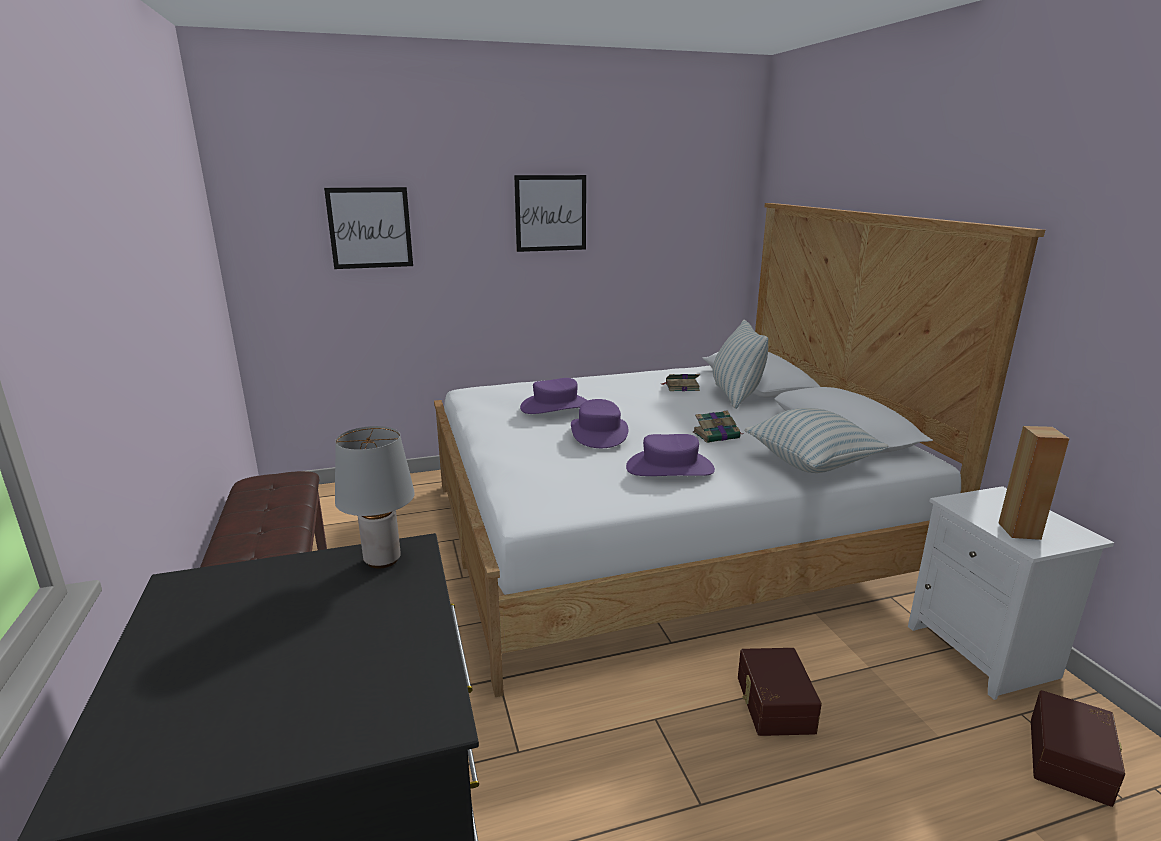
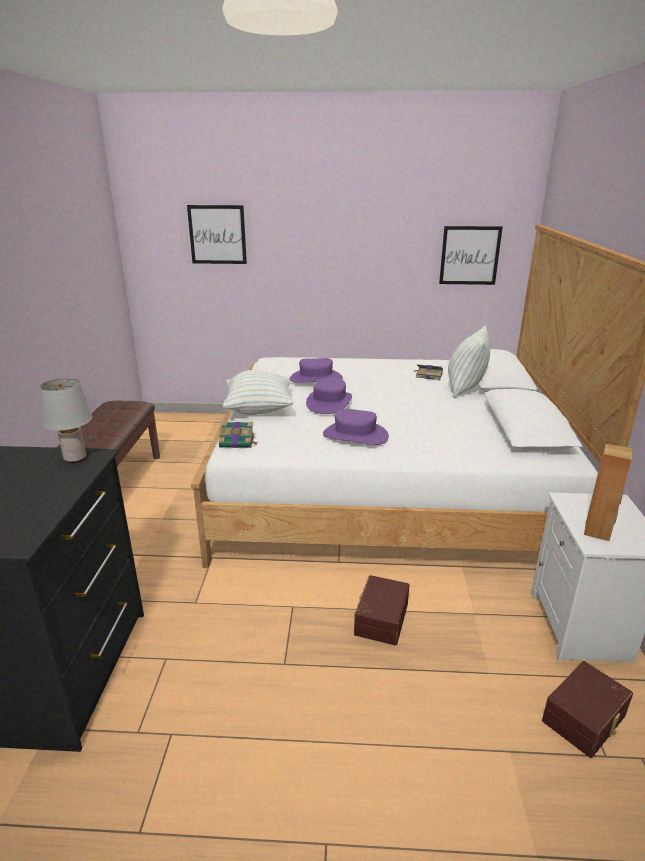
camera: 20 degrees right, 5 degrees up
picture [514,175,586,252] -> picture moved to [439,226,503,285]
book [693,410,743,443] -> book moved to [219,422,258,448]
pillow [745,408,889,473] -> pillow moved to [223,370,293,415]

